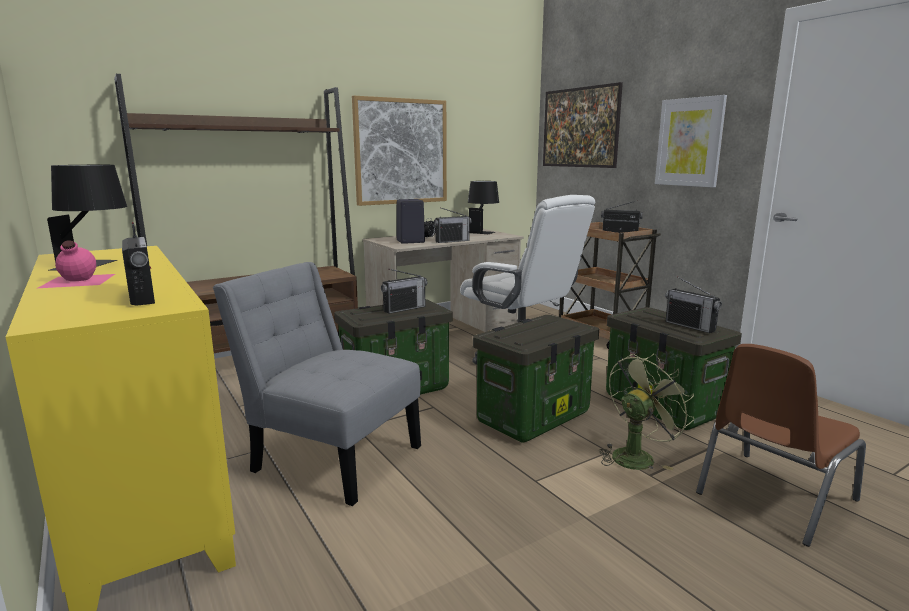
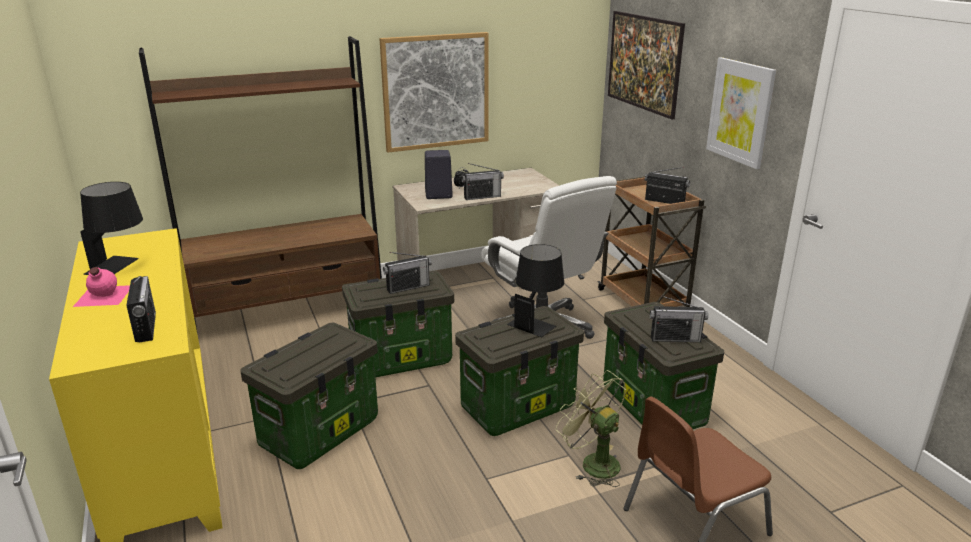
camera: 10 degrees right, 10 degrees up
grey chair [213,262,421,506] -> storage box [240,323,378,469]
black table lamp [468,181,499,234] -> black table lamp moved to [507,244,564,337]
green fan [599,353,694,470] -> green fan turned 105 degrees counterclockwise [556,370,626,487]
radio [665,276,722,333] -> radio turned 60 degrees counterclockwise [650,296,708,342]

